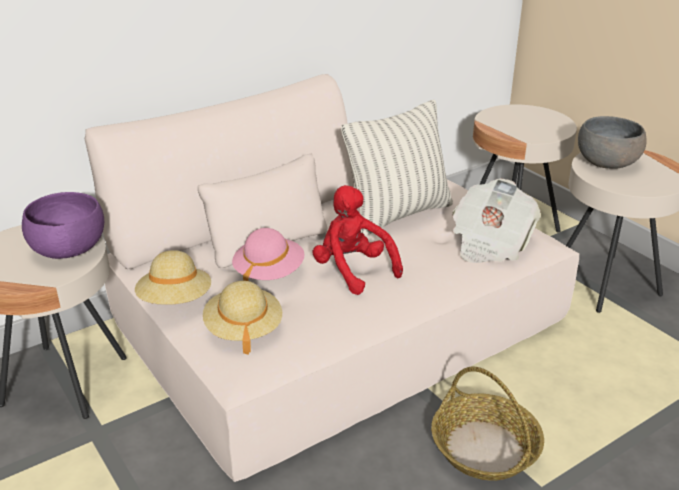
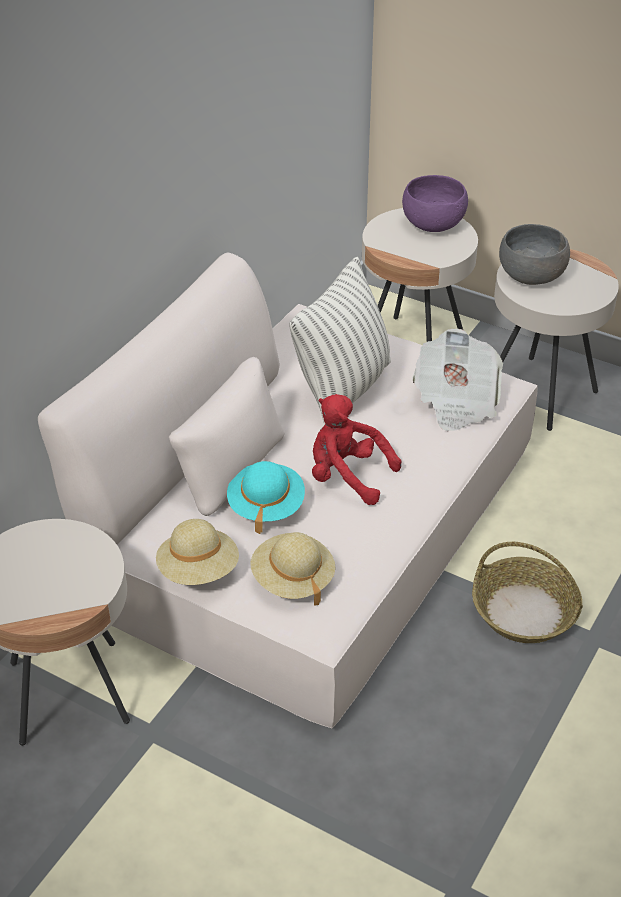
camera: 25 degrees left, 10 degrees up
purple bowl [22,192,104,259] -> purple bowl moved to [402,175,468,232]
pink hat [232,228,305,281] -> turquoise hat [227,461,305,534]

